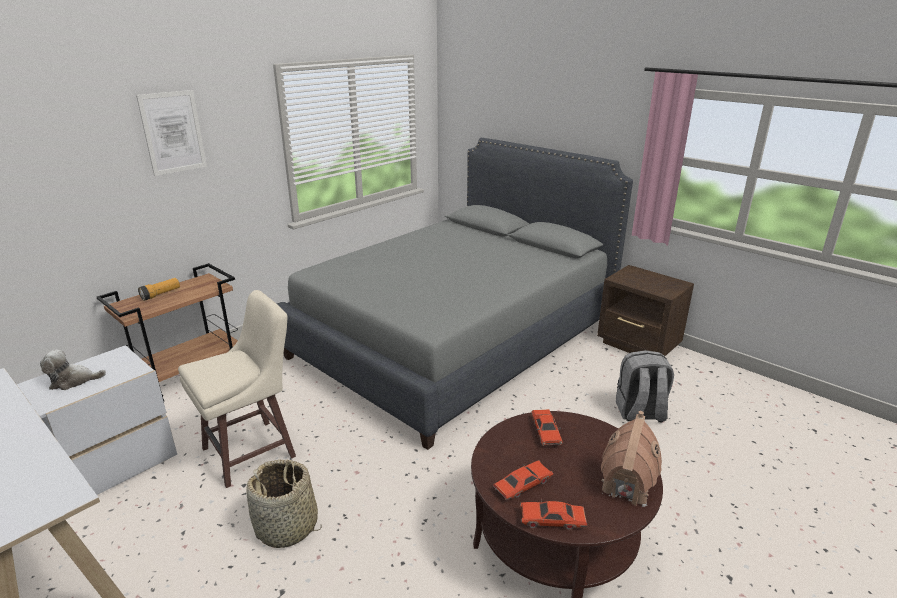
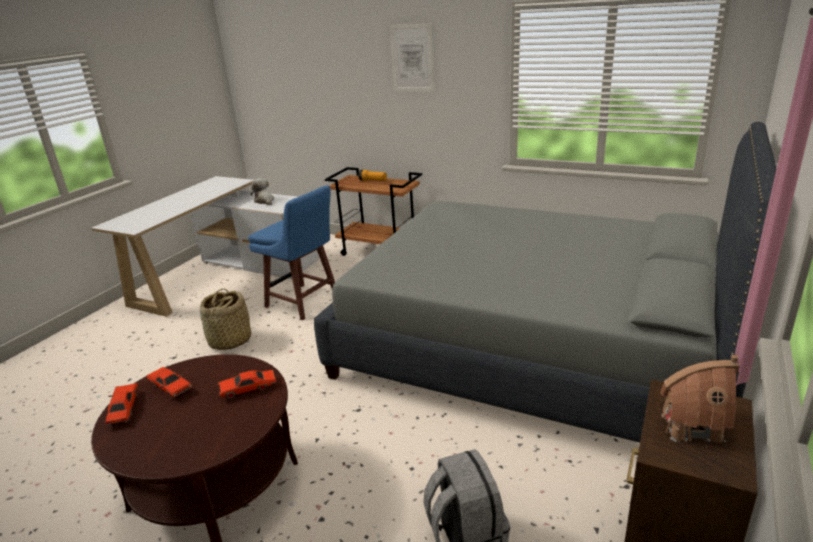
camera: 75 degrees right, 0 degrees up
beige stool [178,290,296,488] -> blue stool [248,185,335,320]
toy house [601,411,662,507] -> toy house moved to [660,355,740,443]

